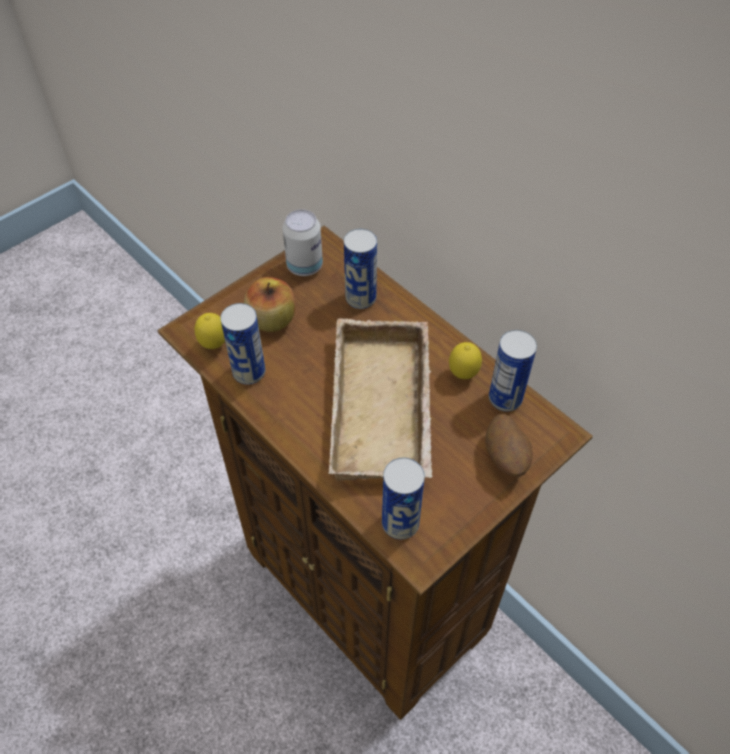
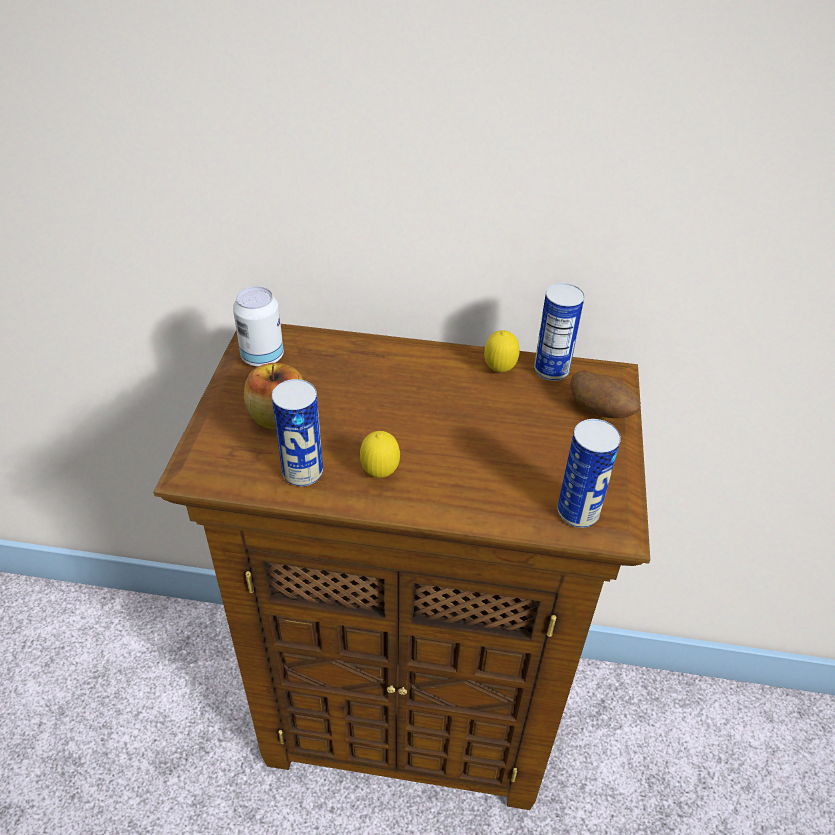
camera: 40 degrees left, 10 degrees down
lemon [195,313,225,349] -> lemon moved to [360,431,400,478]
beige tray [329,318,432,481] -> none
can [344,229,377,309] -> none

